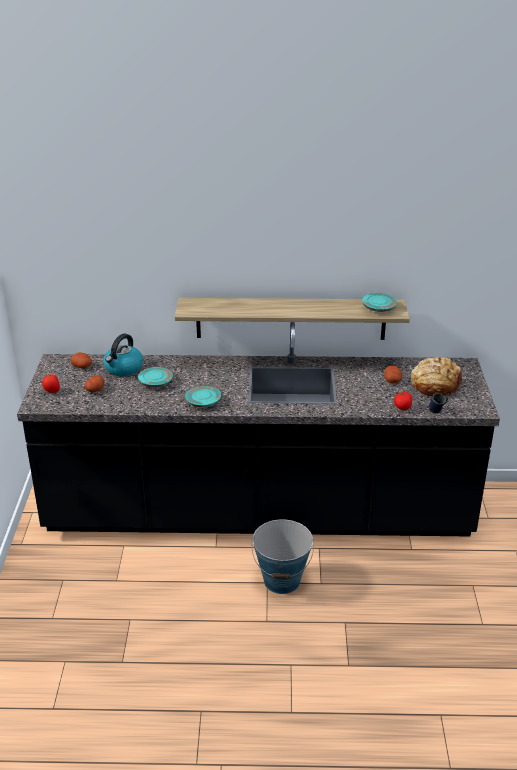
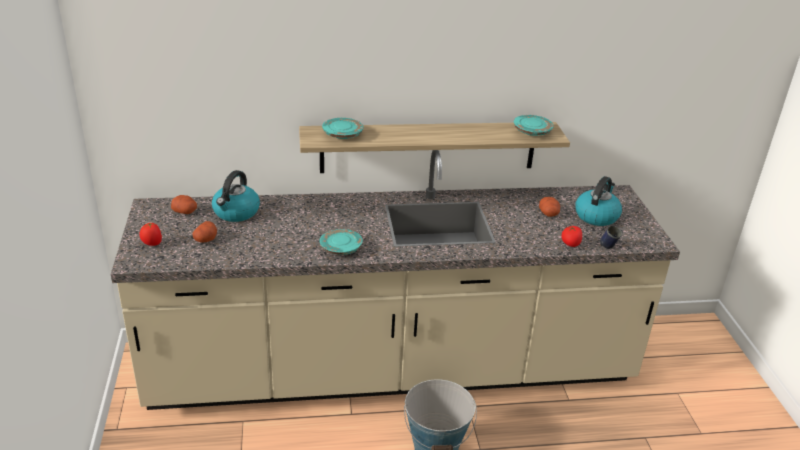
camera: 10 degrees left, 0 degrees up
black counter [17,322,500,536] -> beige counter [111,150,680,410]
turquoise plate [138,367,173,388] -> turquoise plate moved to [322,118,364,139]
bread [411,357,466,397] -> kettle [575,176,622,226]

